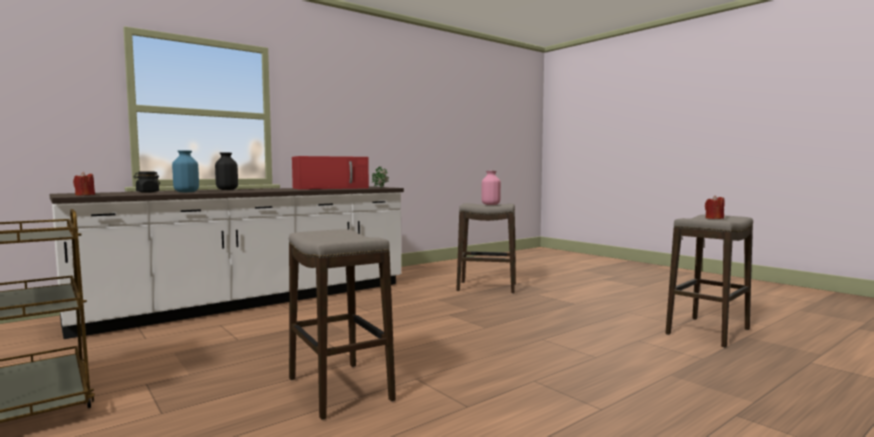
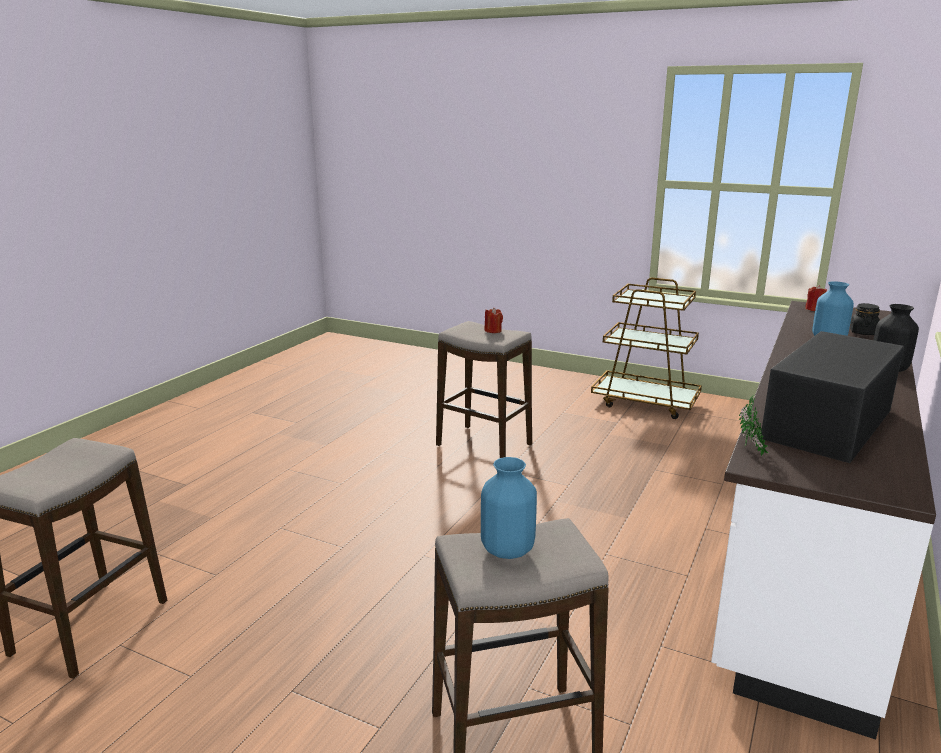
camera: 155 degrees right, 15 degrees up
red microwave [292,156,369,190] -> black microwave [762,331,904,463]
pink vase [482,171,501,205] -> blue vase [481,457,537,559]
red candle [705,195,724,219] -> red candle moved to [484,308,503,333]

